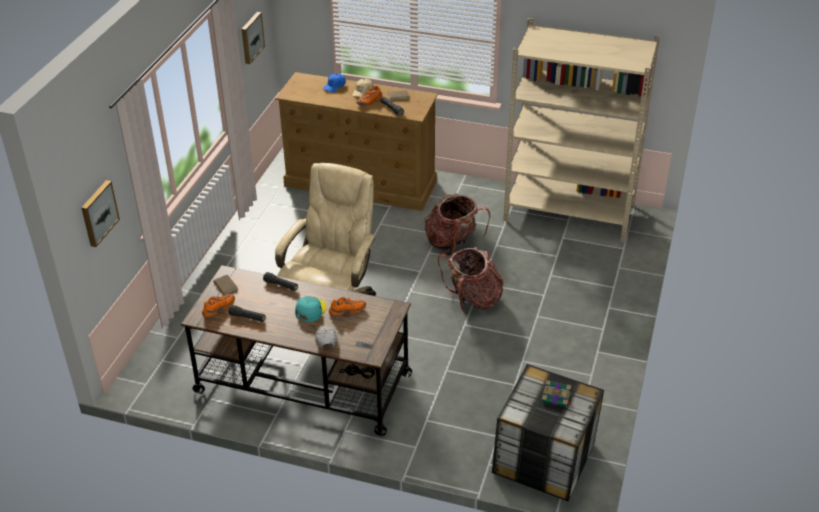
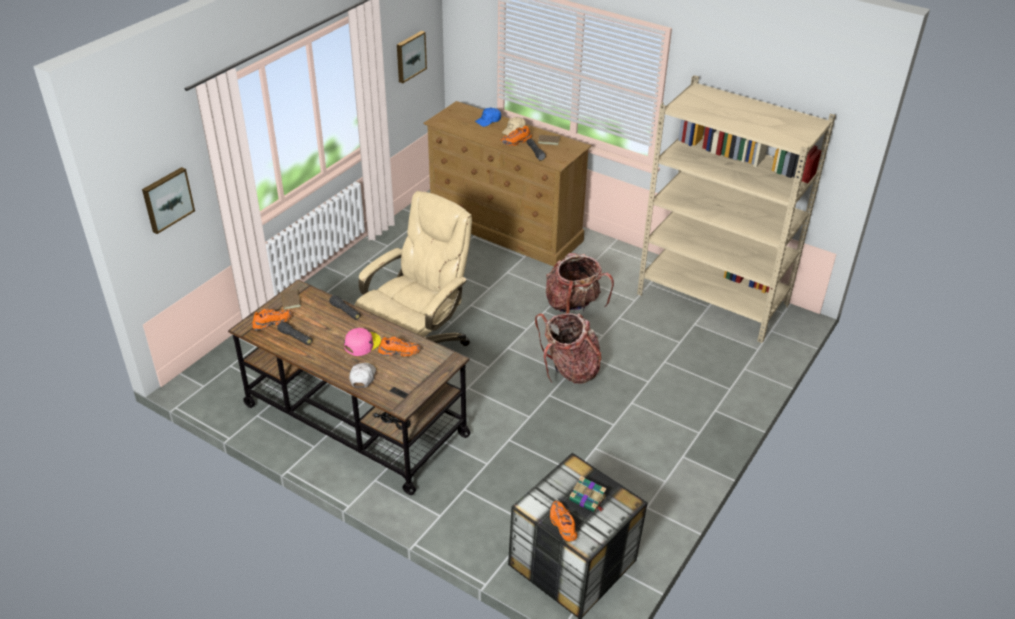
camera: 15 degrees right, 0 degrees up
turquoise cap [295,296,327,322] -> pink cap [344,328,381,356]
none -> orange shoe [550,501,577,542]

